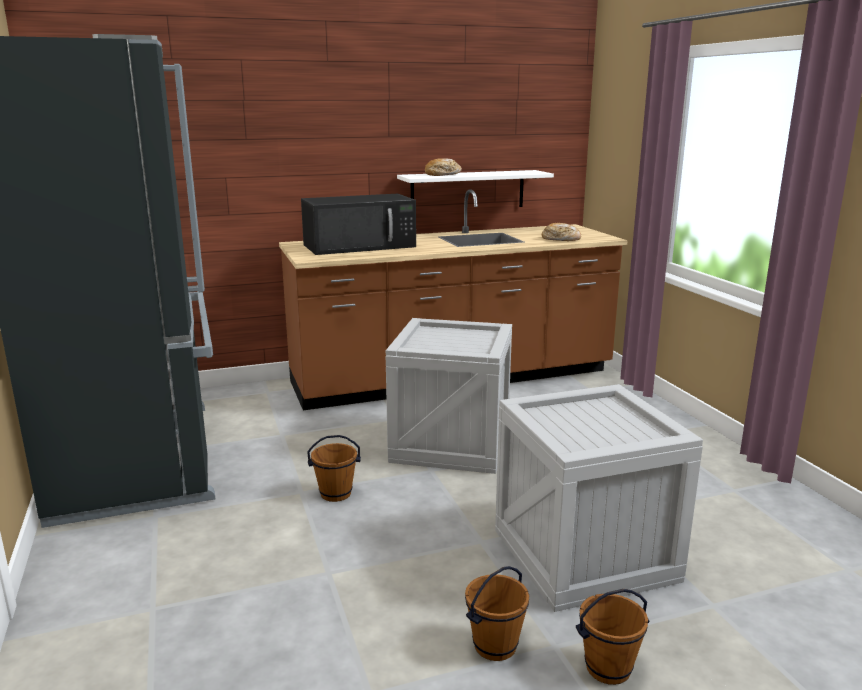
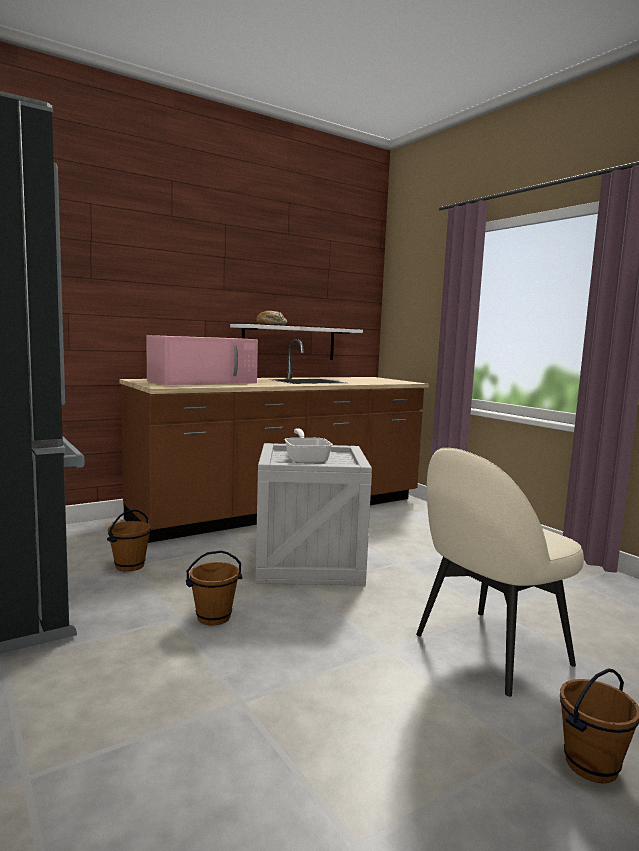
camera: 15 degrees left, 10 degrees down
black microwave [301,194,416,255] -> pink microwave [146,335,258,385]
brown bucket [465,566,529,661] -> brown bucket moved to [107,509,151,572]
crate [495,384,703,612] -> beige chair [416,448,584,697]
bread [542,223,581,241] -> none
none -> frying pan [285,429,333,464]

